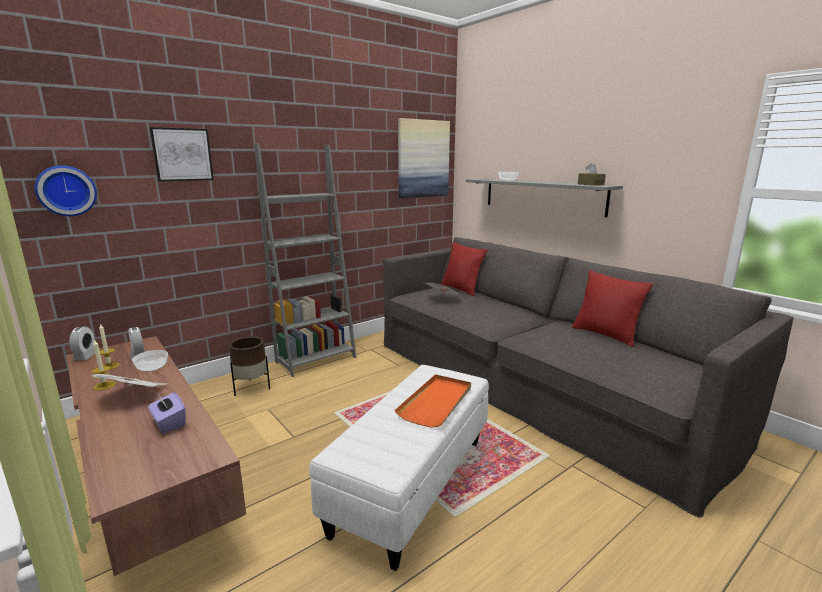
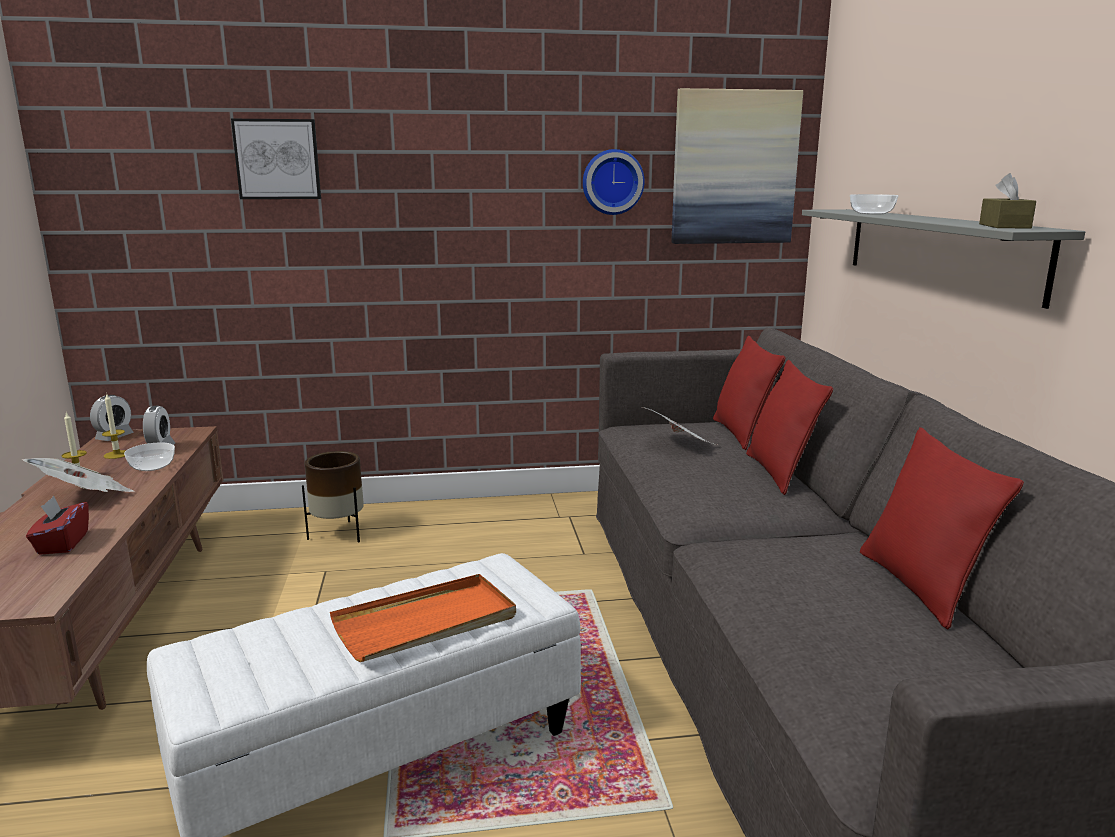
camera: 30 degrees right, 0 degrees up
wall clock [35,165,97,216] -> wall clock moved to [583,149,645,215]
purple tissue box [148,393,186,434] -> red tissue box [26,496,89,555]
grey bookcase [254,143,356,377] -> none
none -> red pillow [746,360,833,495]

